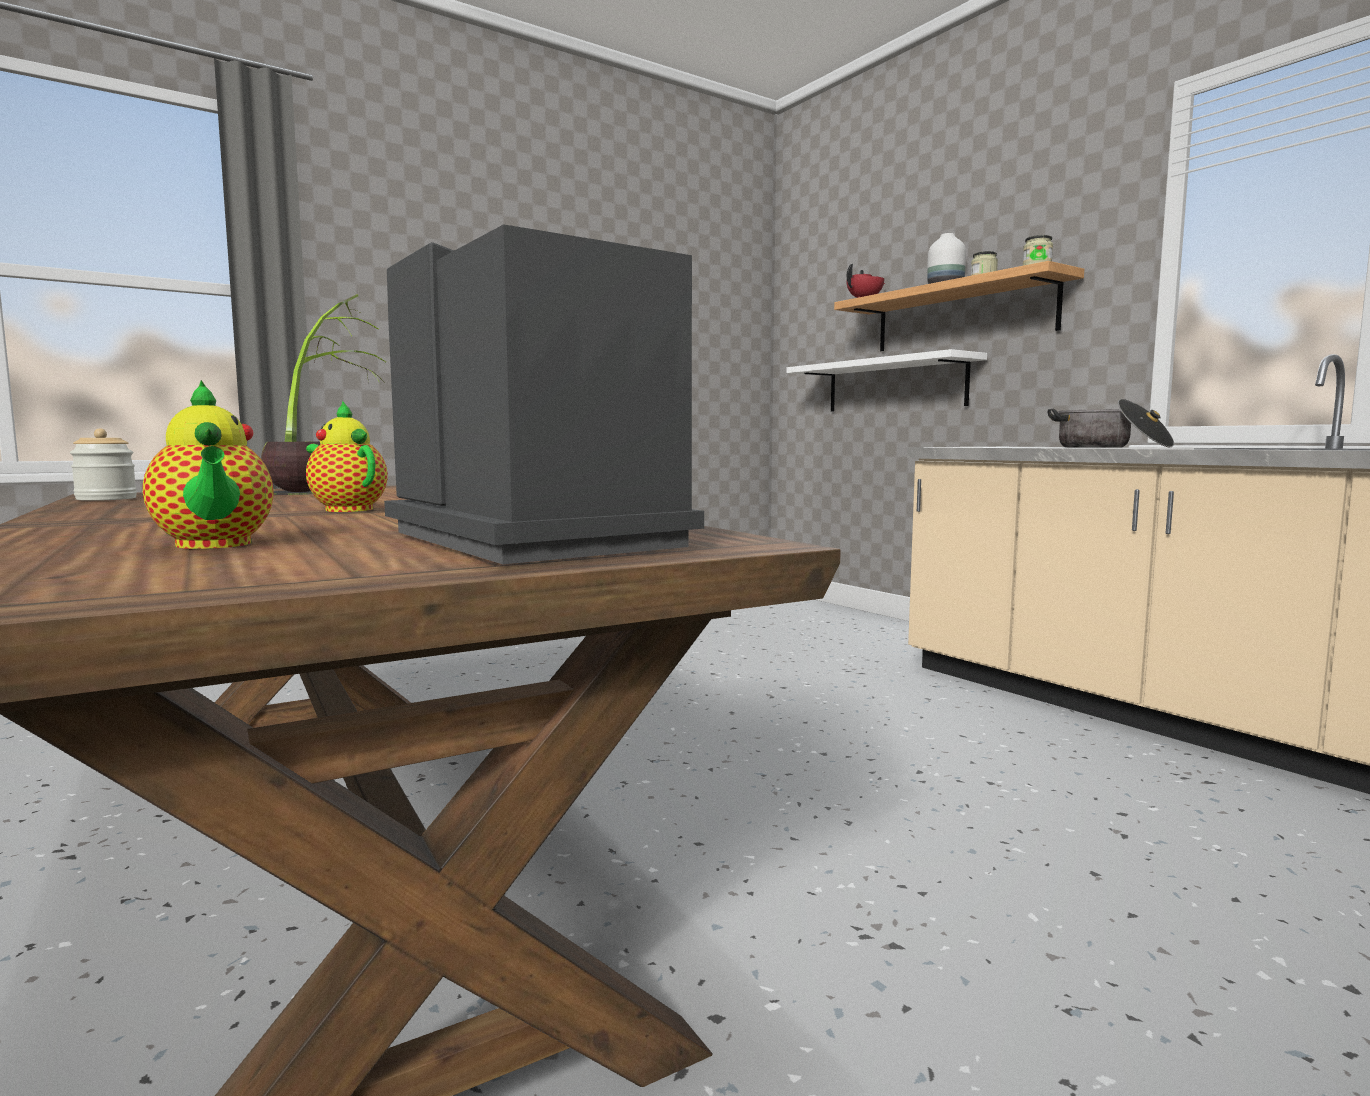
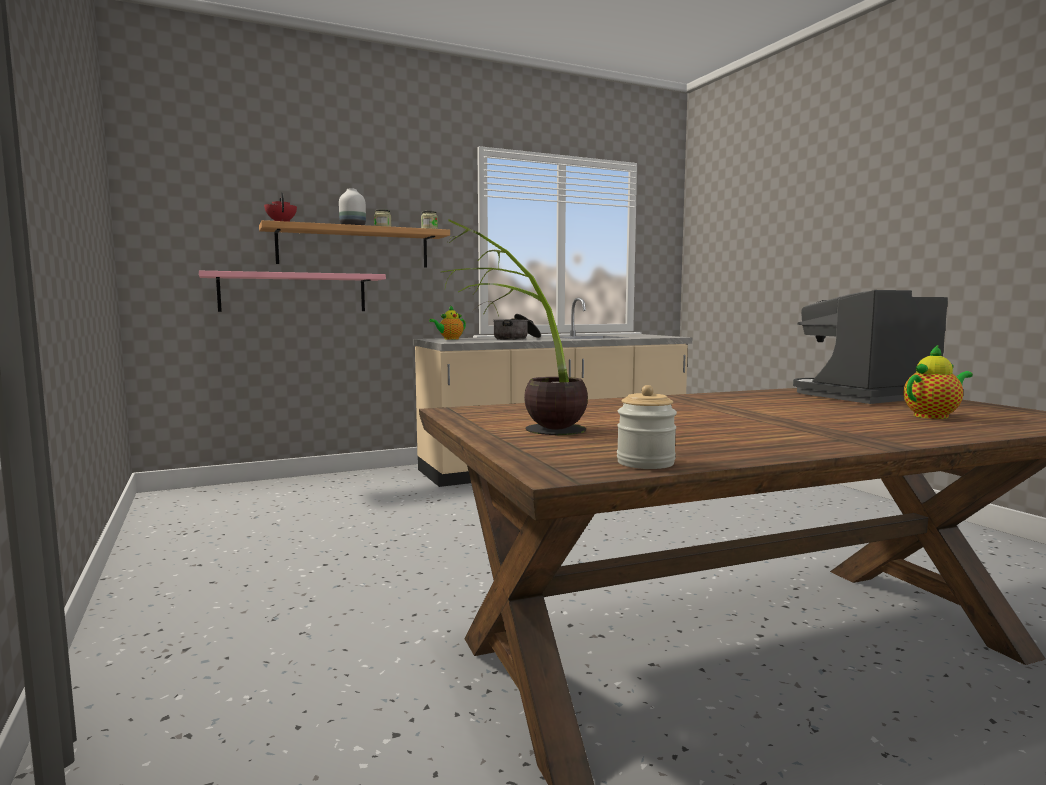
camera: 80 degrees left, 0 degrees up
teapot [306,401,388,512] -> teapot moved to [429,305,466,340]
white shelf [787,349,987,412] -> pink shelf [199,271,386,312]

